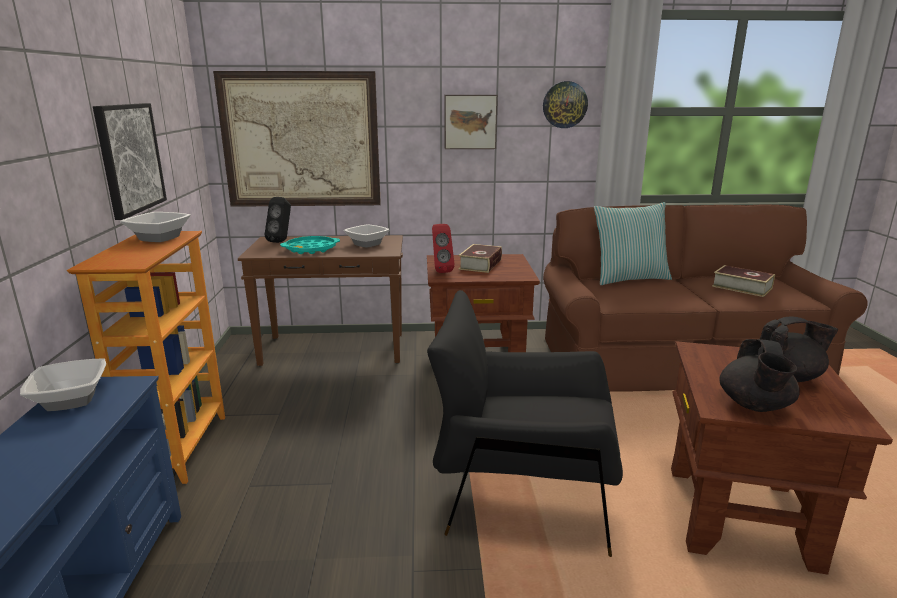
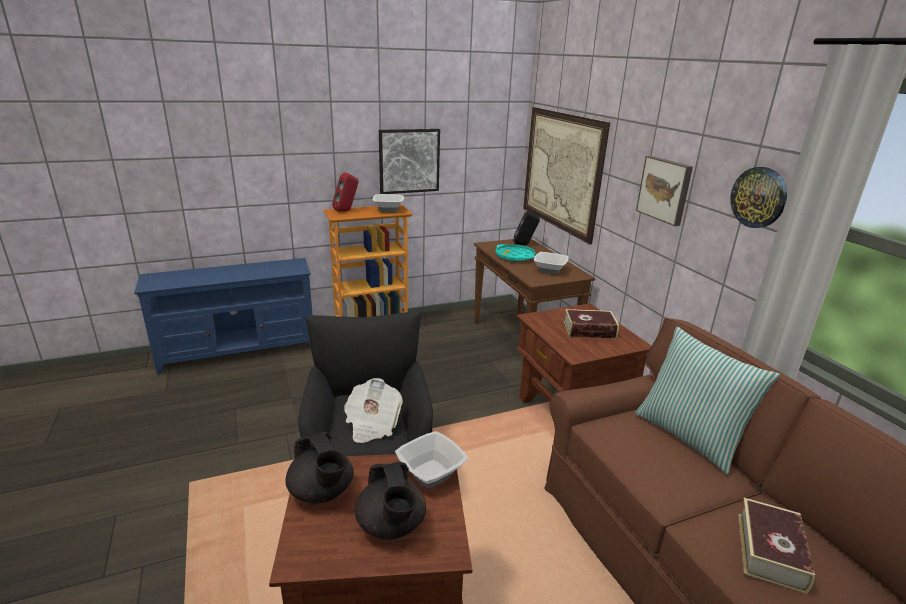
camera: 70 degrees right, 5 degrees up
bowl [20,358,106,411] -> bowl moved to [395,431,468,488]
red speaker [432,224,455,273] -> red speaker moved to [332,172,358,212]
black teapot [719,339,800,412] -> black teapot turned 120 degrees counterclockwise [285,432,354,504]
none -> newspaper [344,378,403,443]

